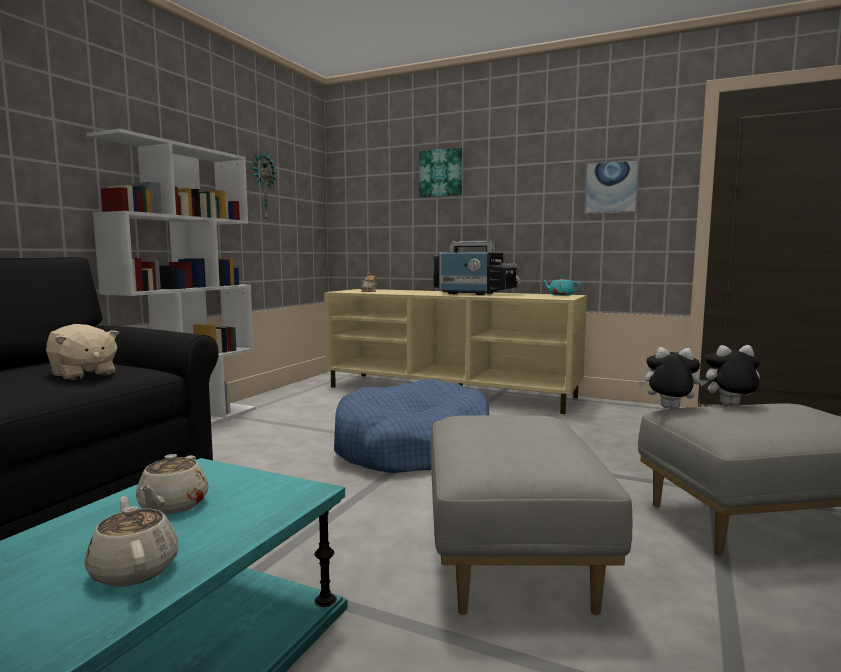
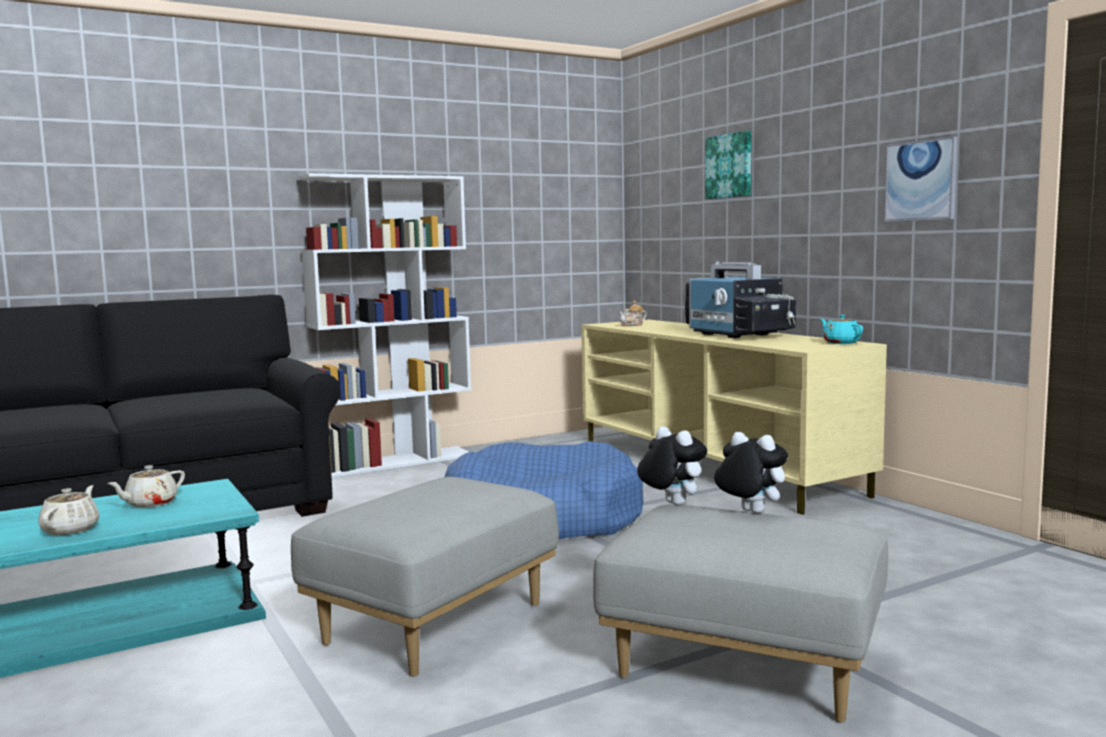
camera: 35 degrees right, 0 degrees up
beige plush toy [46,324,119,380] -> none
wall clock [252,152,277,221] -> none

